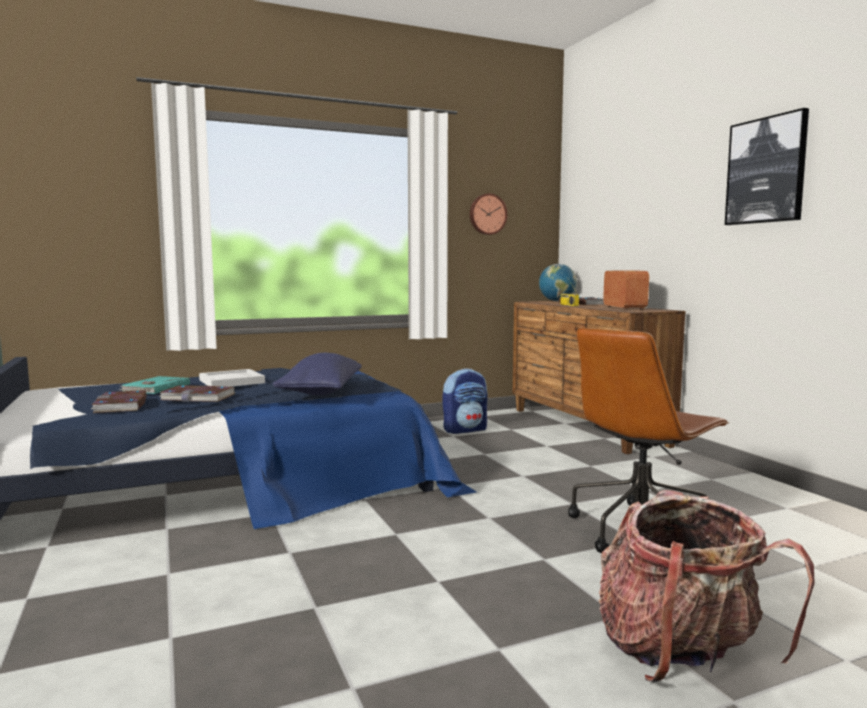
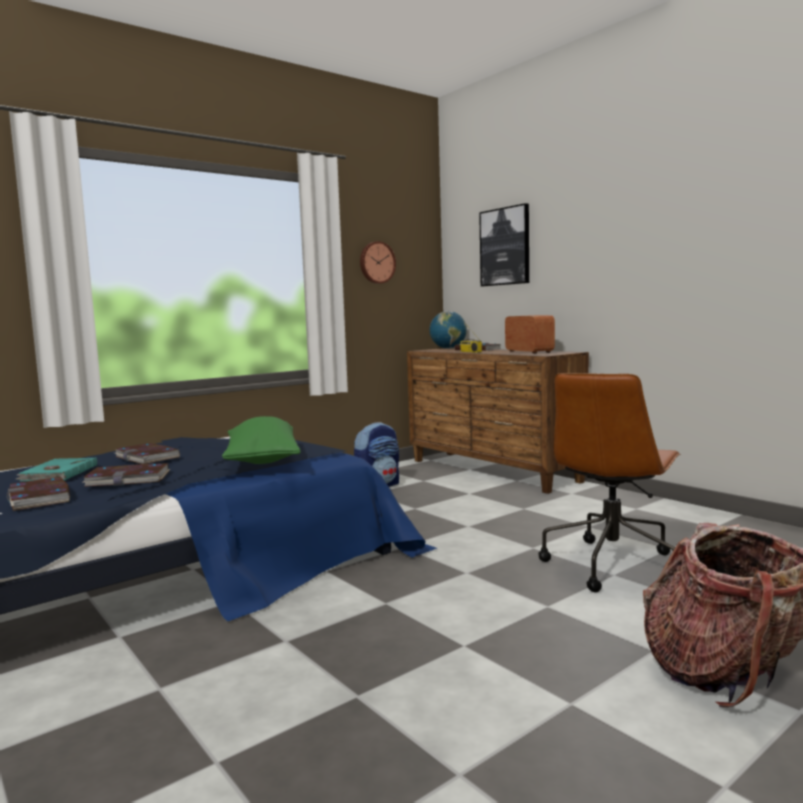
camera: 15 degrees left, 0 degrees up
white tray [199,369,265,387] -> book [115,443,180,464]
blue pillow [273,353,362,395] -> green pillow [222,416,300,464]
picture [725,108,809,225] -> picture moved to [479,203,529,286]

